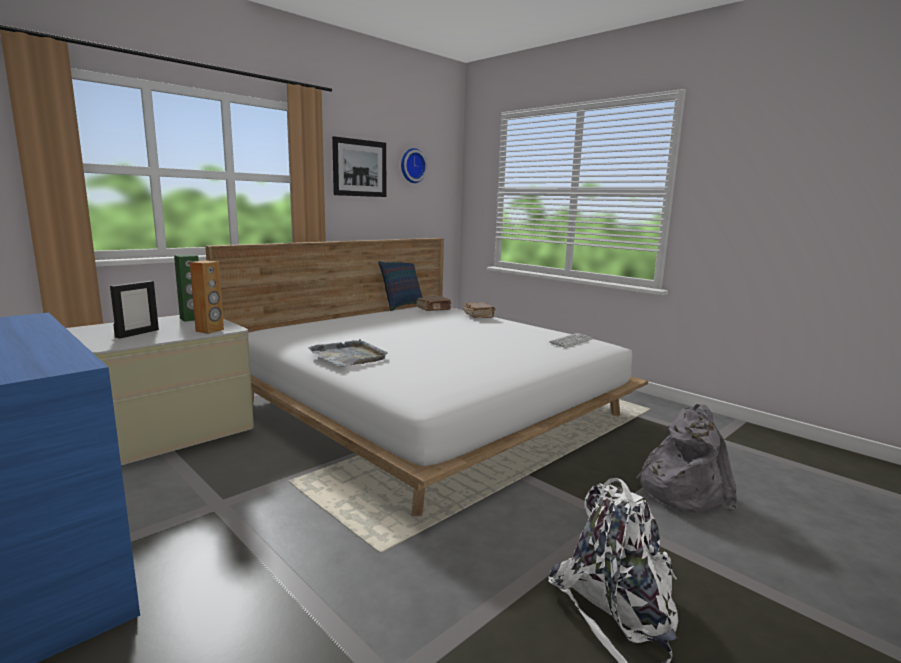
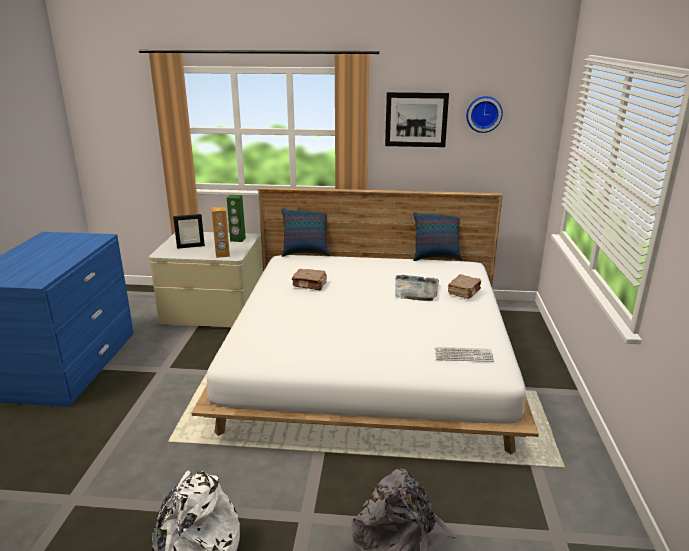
camera: 50 degrees right, 10 degrees up
grey tray [308,339,387,366] -> grey tray moved to [395,275,439,301]
brown book [417,296,451,311] -> brown book moved to [292,269,327,290]
none -> blue pillow [281,208,330,257]

